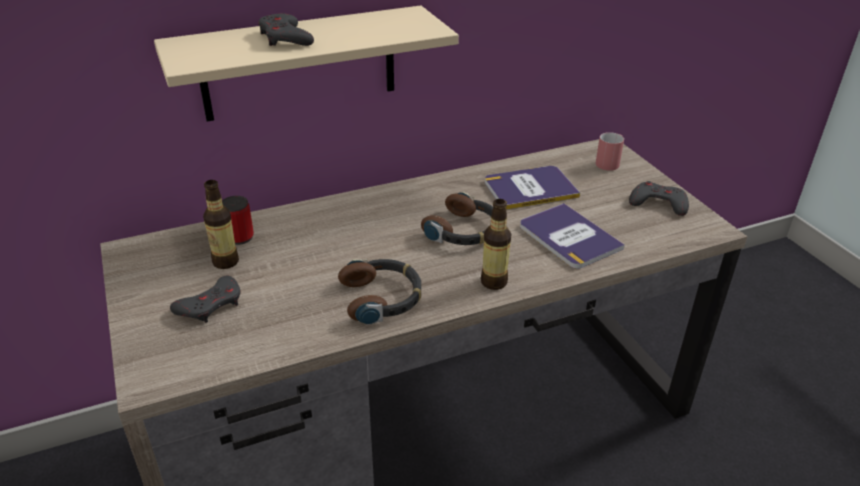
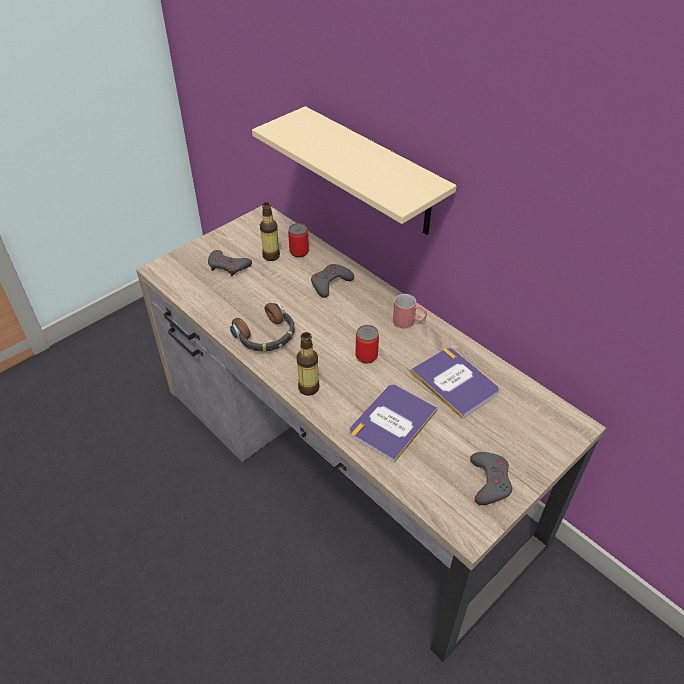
camera: 70 degrees right, 10 degrees up
grey game controller [258,13,314,46] -> grey game controller moved to [311,264,354,298]
headphones [421,192,493,245] -> can [356,325,379,363]
red mug [596,132,624,171] -> red mug moved to [393,294,427,328]

